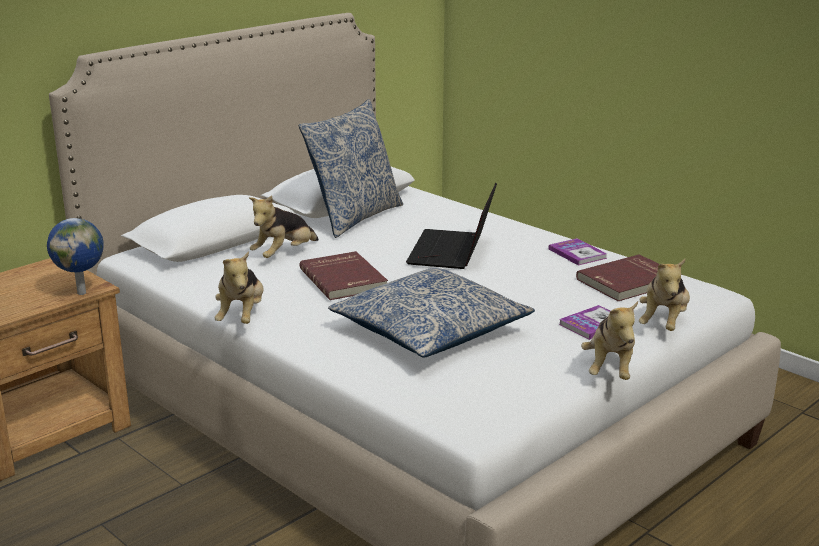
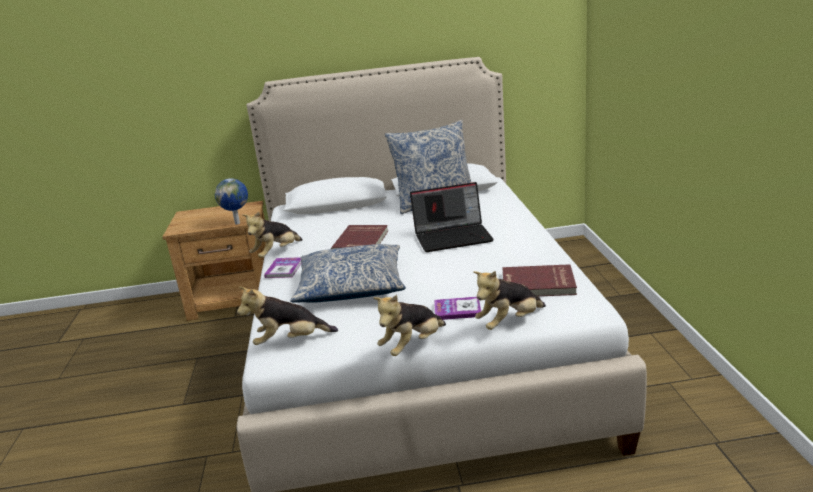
camera: 40 degrees right, 0 degrees up
plush toy [249,196,319,258] -> plush toy moved to [237,286,338,345]
laptop [406,183,497,269] -> laptop turned 150 degrees counterclockwise [410,182,494,252]
book [548,238,607,265] -> book moved to [264,257,302,278]

